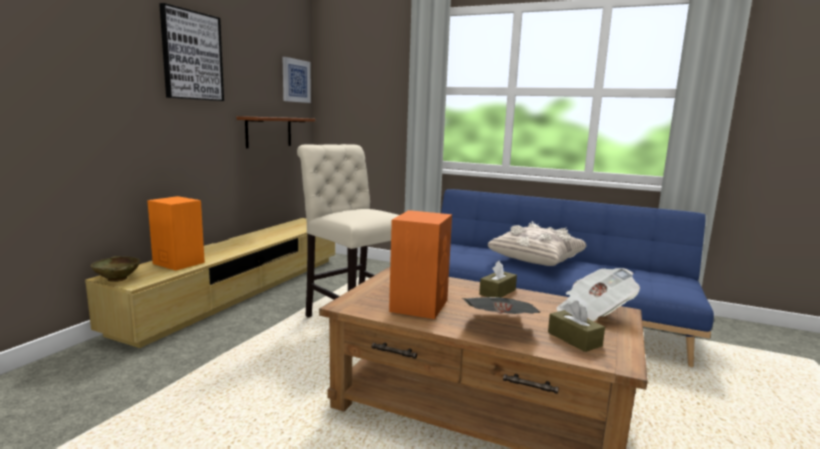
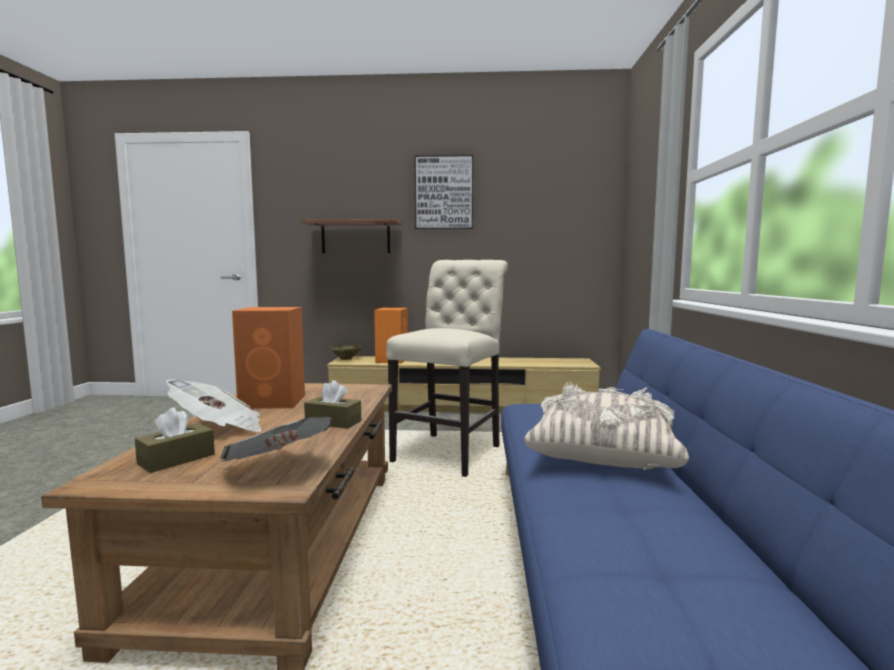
camera: 70 degrees right, 5 degrees down
brown shelf [236,116,315,148] -> brown shelf moved to [302,219,401,253]
picture [282,57,311,103] -> none

